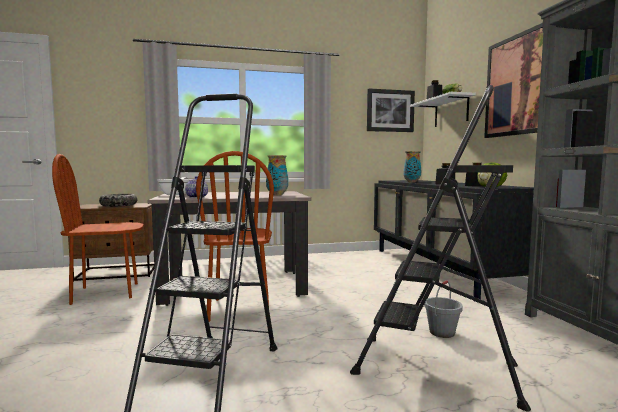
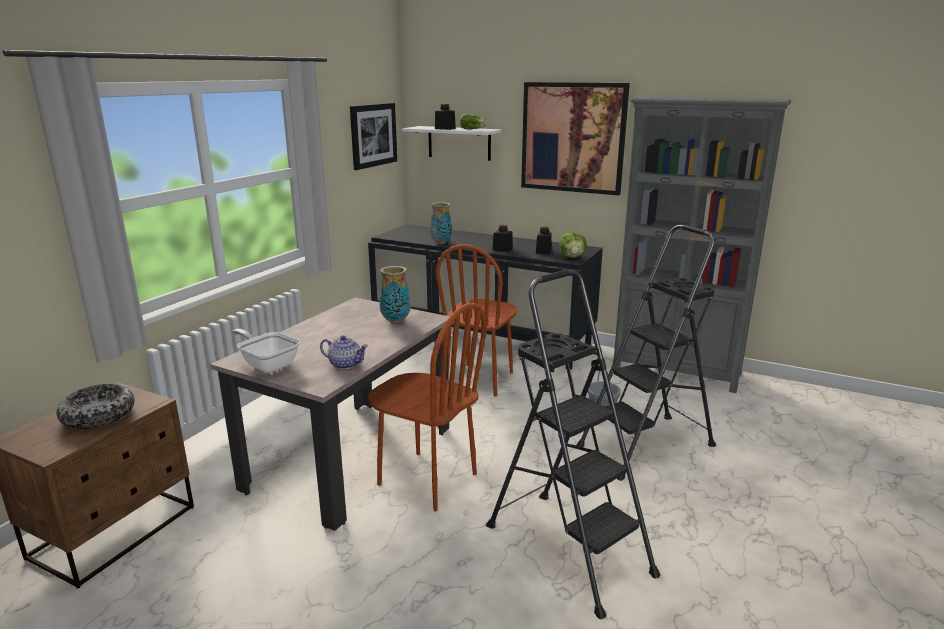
camera: 50 degrees left, 15 degrees up
brown chair [52,154,143,305] -> brown chair moved to [436,244,517,397]

